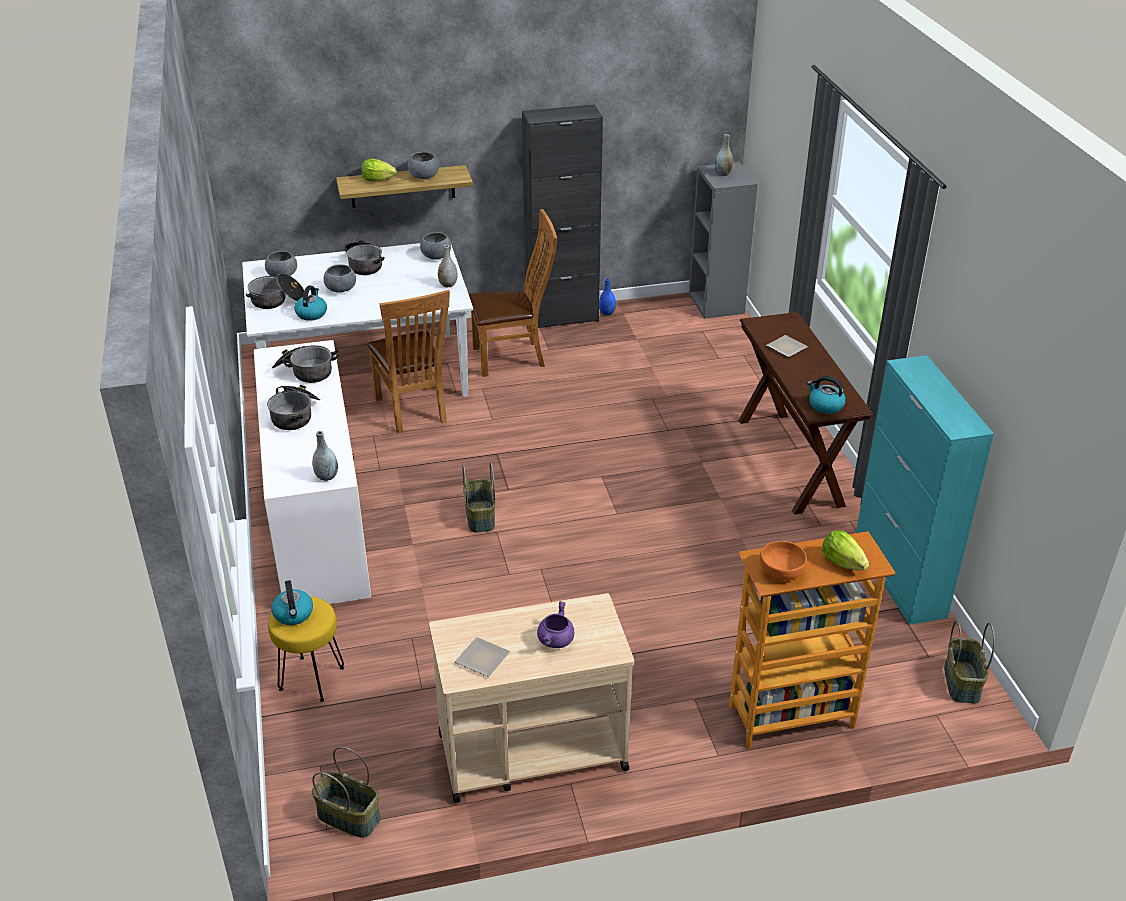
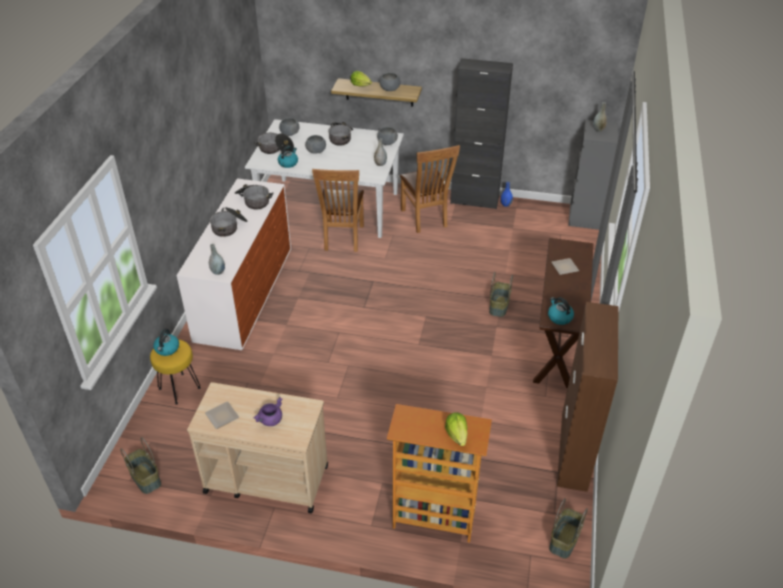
camera: 25 degrees right, 5 degrees up
basket [462,462,496,533] -> basket moved to [489,272,513,317]
brown chair [469,209,557,377] -> brown chair turned 60 degrees clockwise [400,145,460,233]
orange bowl [760,541,807,581] -> none
turquoise cabinet [856,355,994,625] -> brown cabinet [557,302,618,492]

